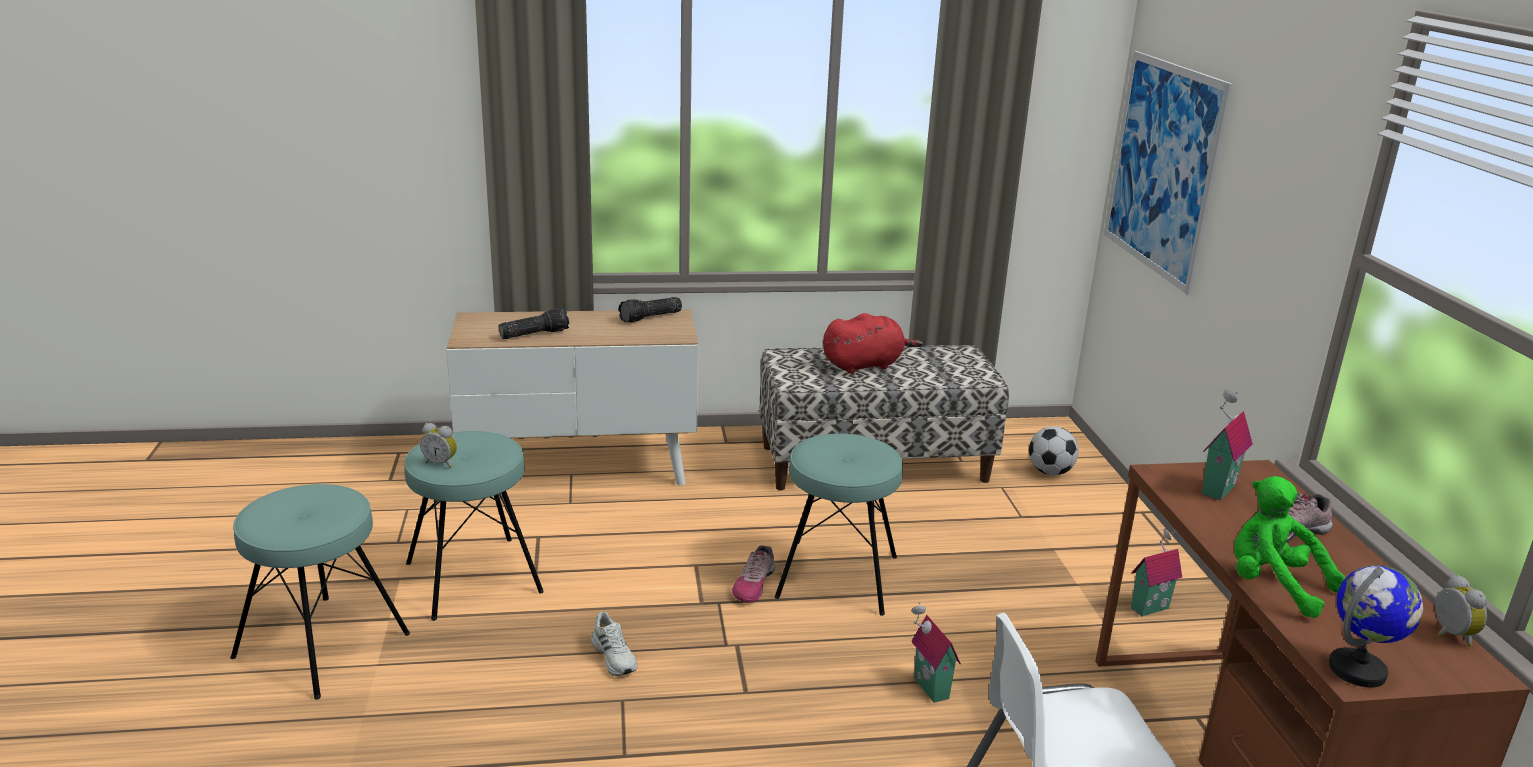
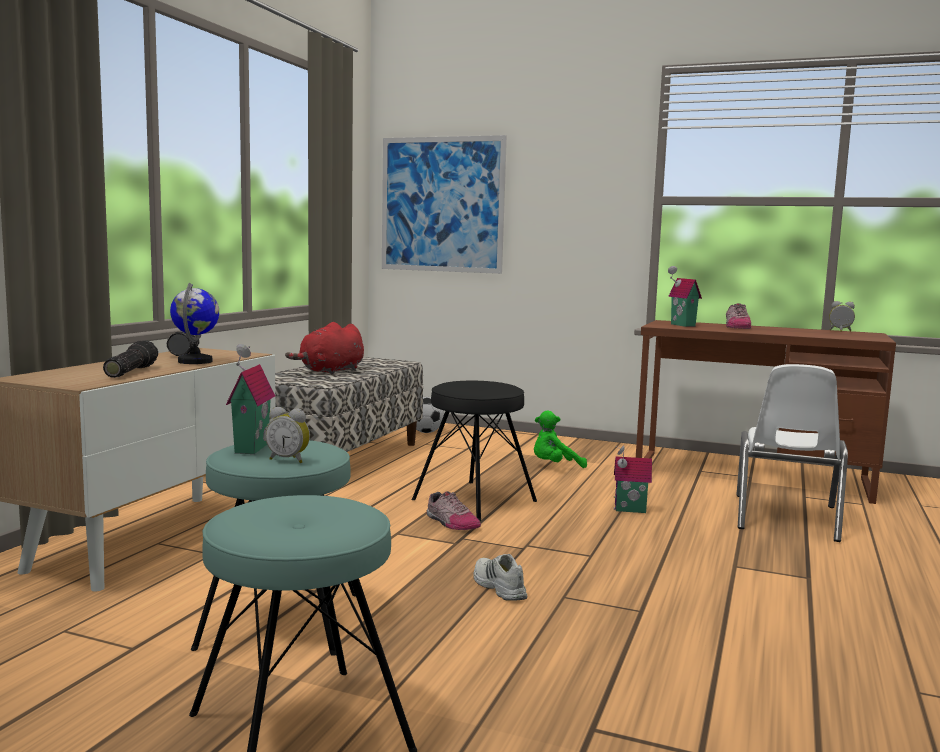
camera: 60 degrees left, 15 degrees down
alarm clock [420,423,457,468] -> alarm clock turned 60 degrees clockwise [265,407,310,463]
white shoe [591,612,638,676] -> white shoe turned 120 degrees counterclockwise [473,554,527,601]
turquoise stool [775,434,903,616] -> black stool [411,381,537,521]
red plush toy [823,313,923,374] -> red plush toy turned 150 degrees counterclockwise [285,322,364,374]
toy house [1131,528,1182,616] -> toy house moved to [226,344,275,454]
green plush toy [1234,476,1345,618] -> green plush toy moved to [534,411,587,468]
globe [1329,565,1424,688] -> globe moved to [170,283,219,364]

